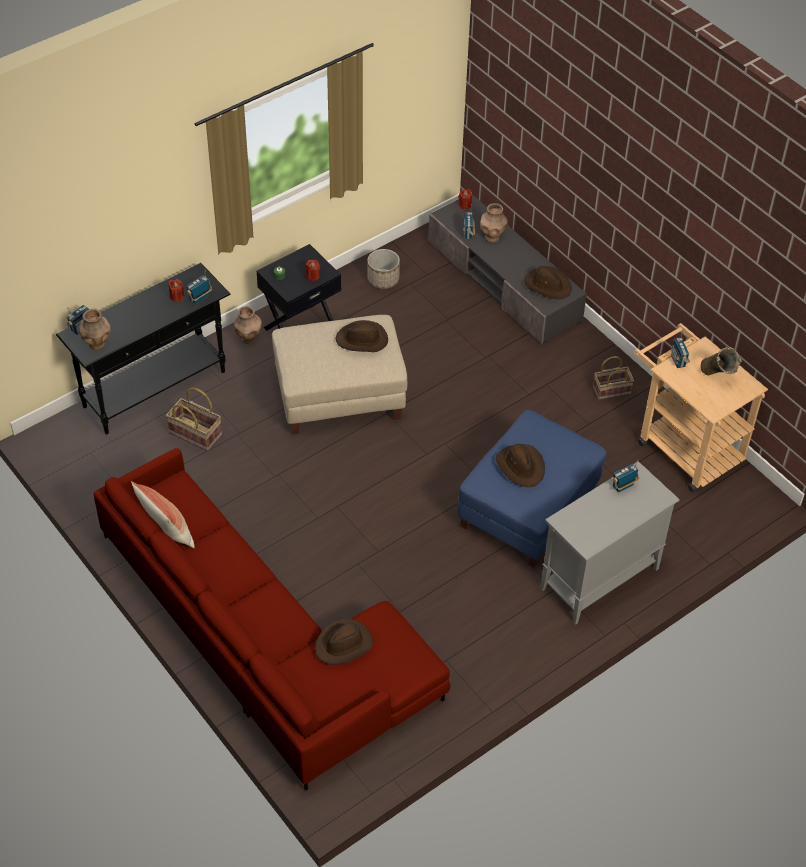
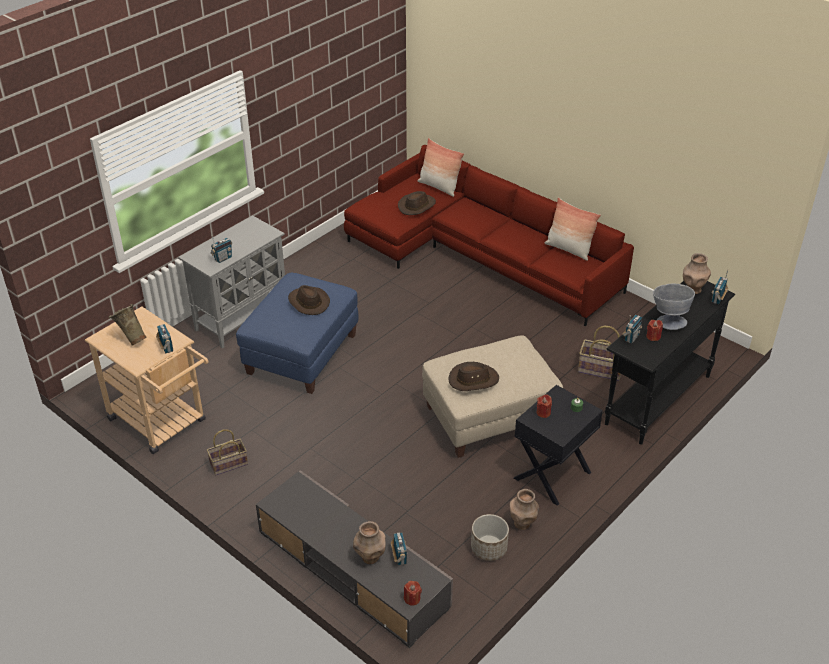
camera: 170 degrees right, 10 degrees down
brown vase [234,306,262,344] -> brown vase moved to [510,489,539,530]
brown hat [524,266,572,299] -> none
none -> pillow [418,138,464,197]
none -> grey bowl [653,284,695,330]

